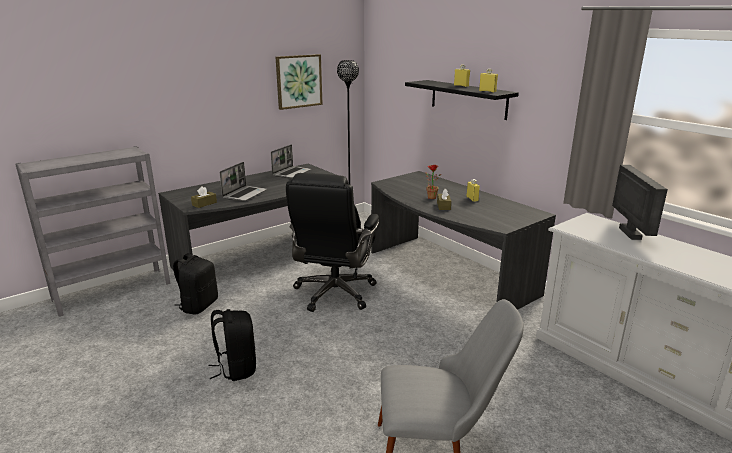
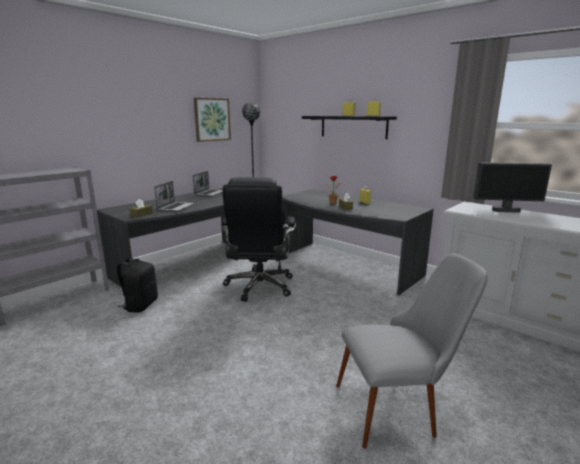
camera: 10 degrees left, 5 degrees down
black backpack [209,309,256,381] -> none
monitor [612,165,668,240] -> monitor turned 105 degrees clockwise [473,162,552,213]

